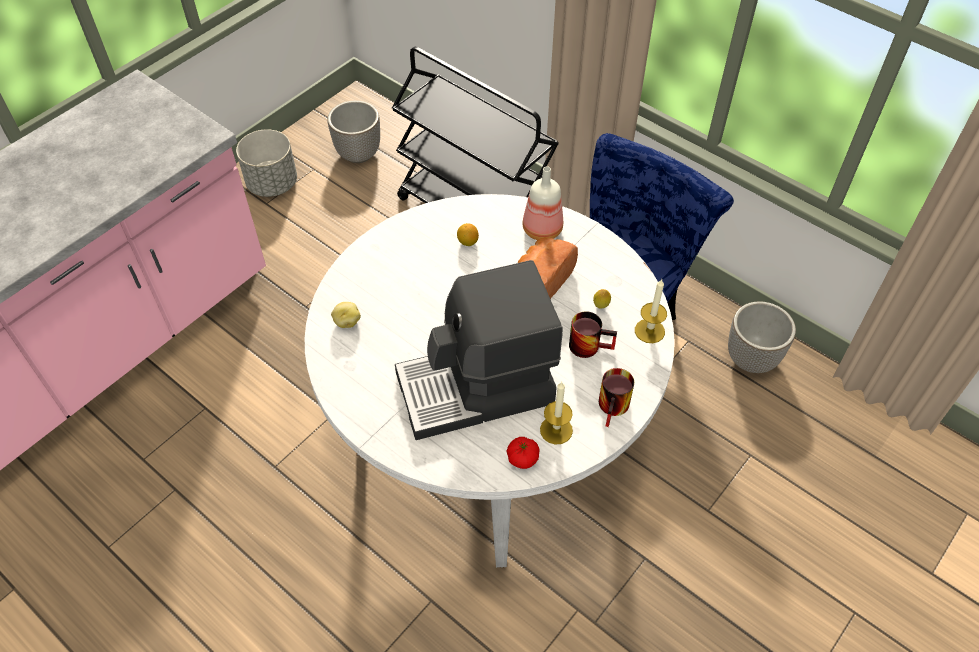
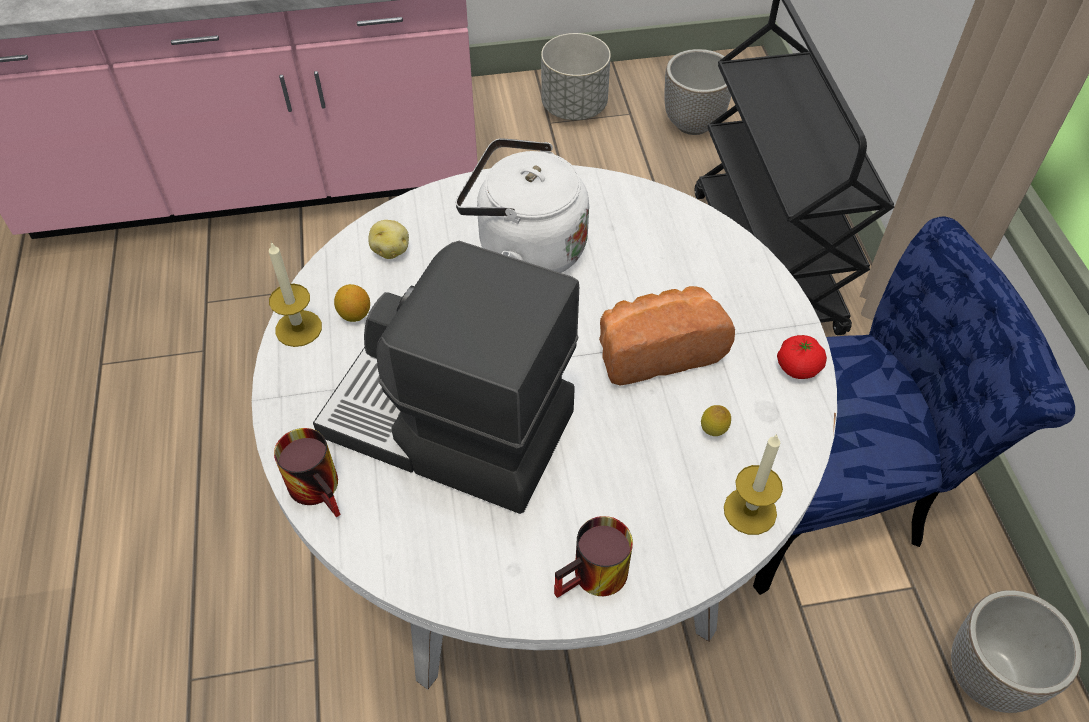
camera: 40 degrees right, 0 degrees up
lemon [457,223,479,246] -> lemon moved to [334,284,370,322]
tomato [507,437,540,469] -> tomato moved to [777,335,827,379]
bottle [523,166,563,240] -> none
candle [540,382,573,444] -> candle moved to [269,241,322,347]
mug [569,311,617,358] -> mug moved to [274,428,341,517]
none -> white kettle [456,138,589,273]

